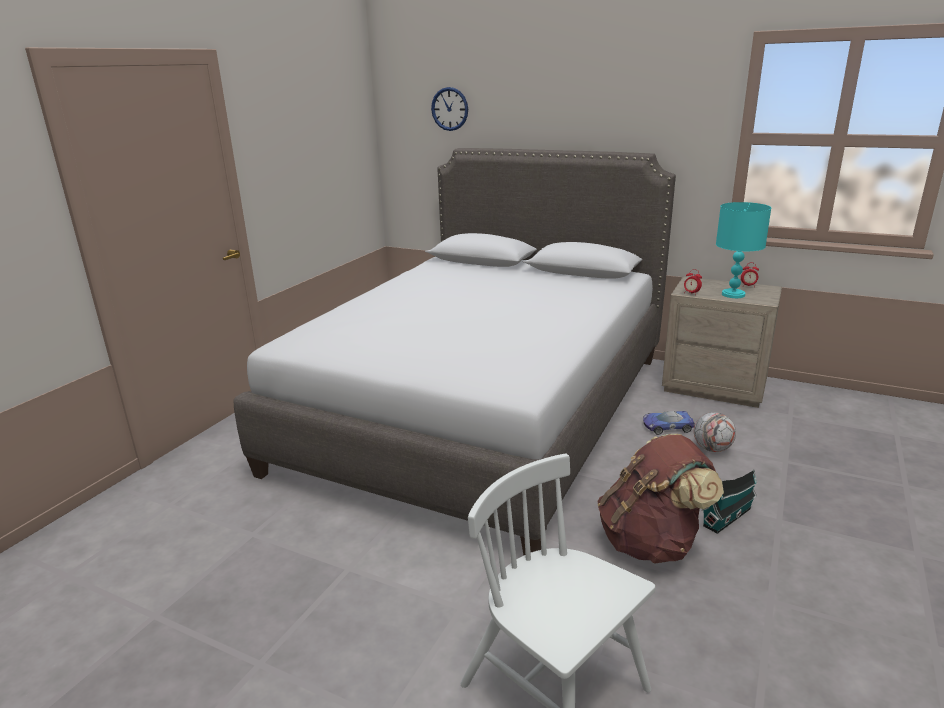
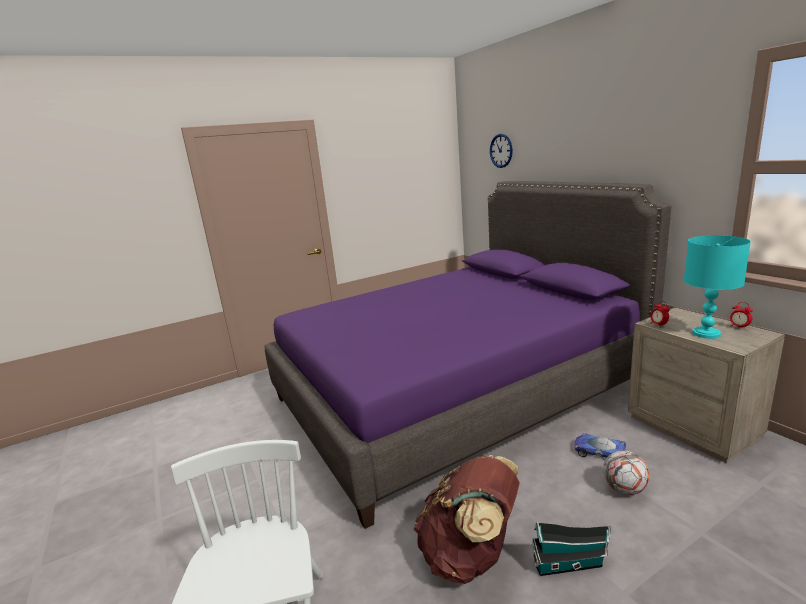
camera: 35 degrees right, 5 degrees down
grey bed [233,148,676,555] -> purple bed [264,181,672,529]

